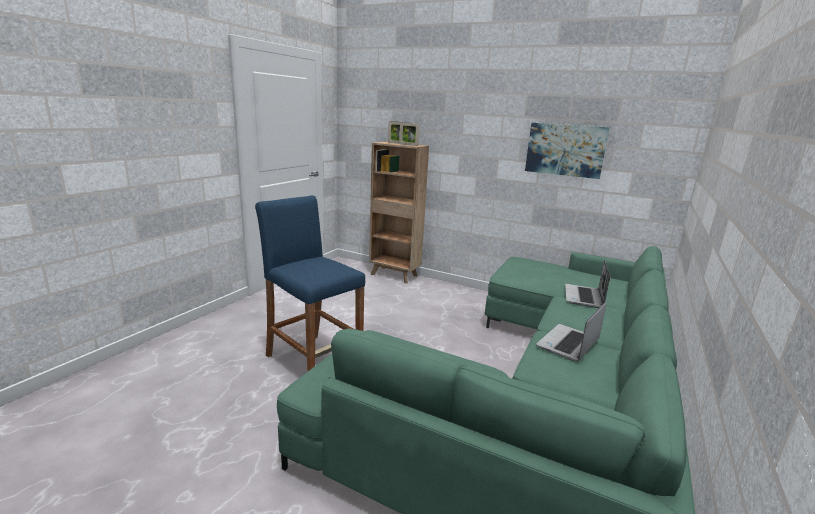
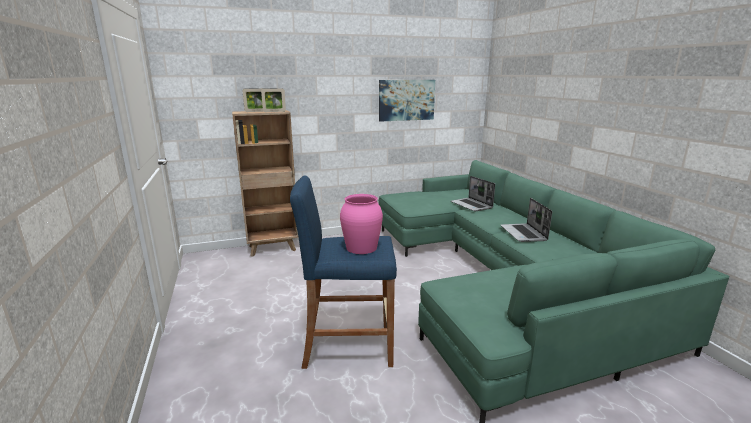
camera: 45 degrees left, 0 degrees up
none -> pink vase [340,194,383,254]

